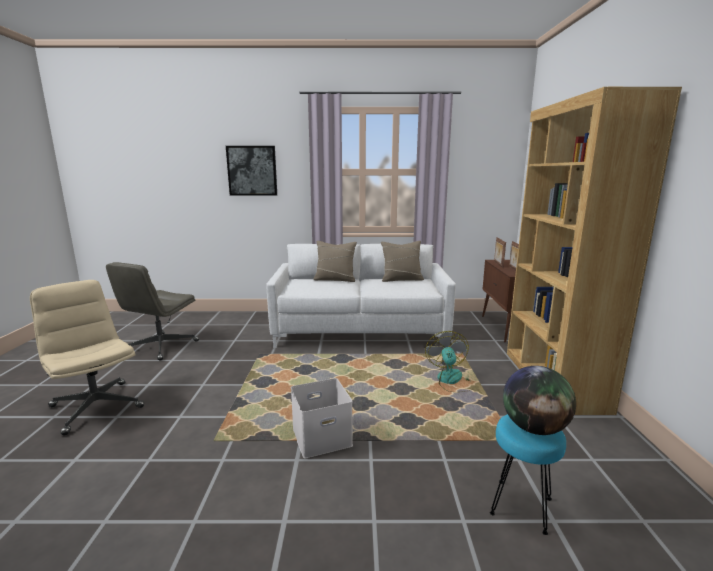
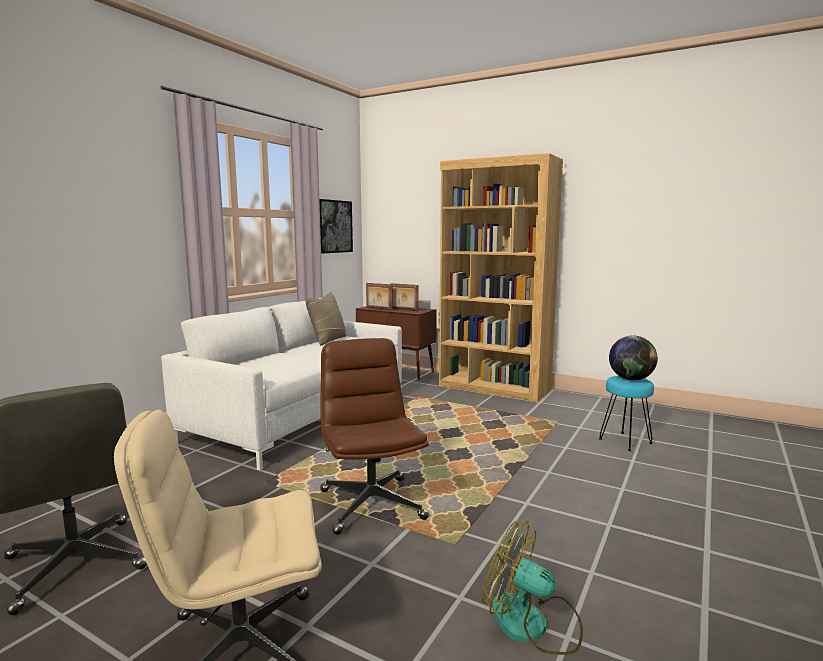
camera: 60 degrees left, 5 degrees down
picture [226,146,277,195] -> picture moved to [319,199,353,254]
white storage box [291,378,353,459] -> none
beige pillow [313,241,357,282] -> none
fan [425,331,475,392] -> fan moved to [482,521,583,655]
none -> brown office chair [320,338,429,535]

